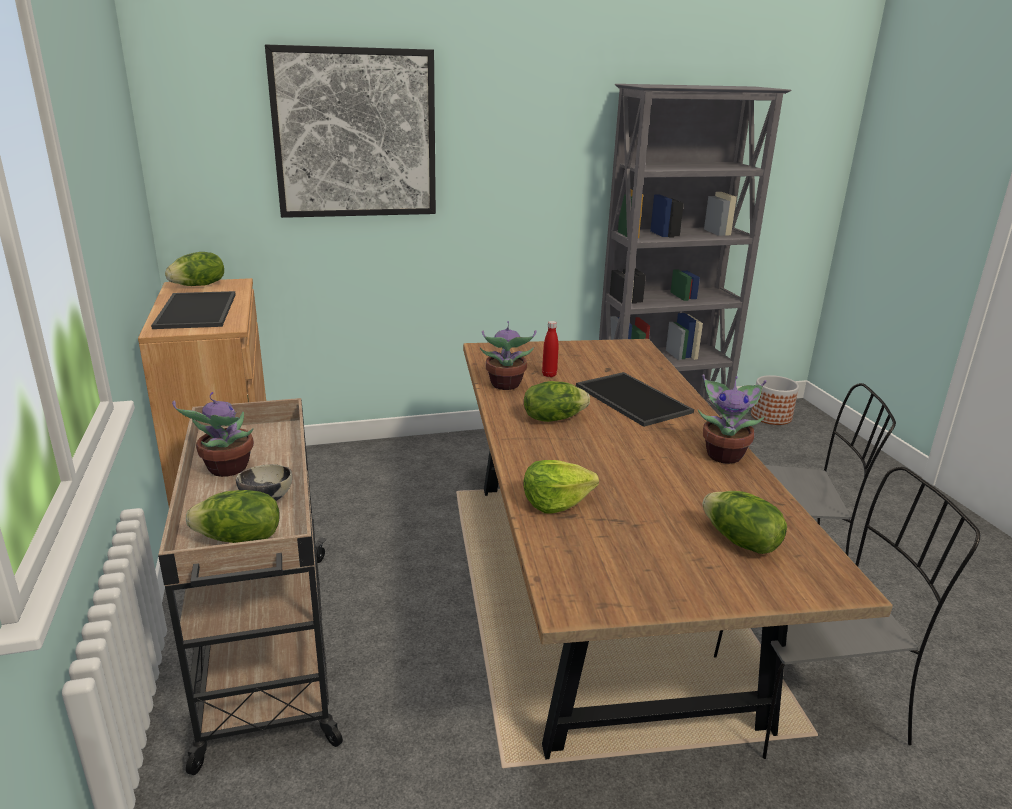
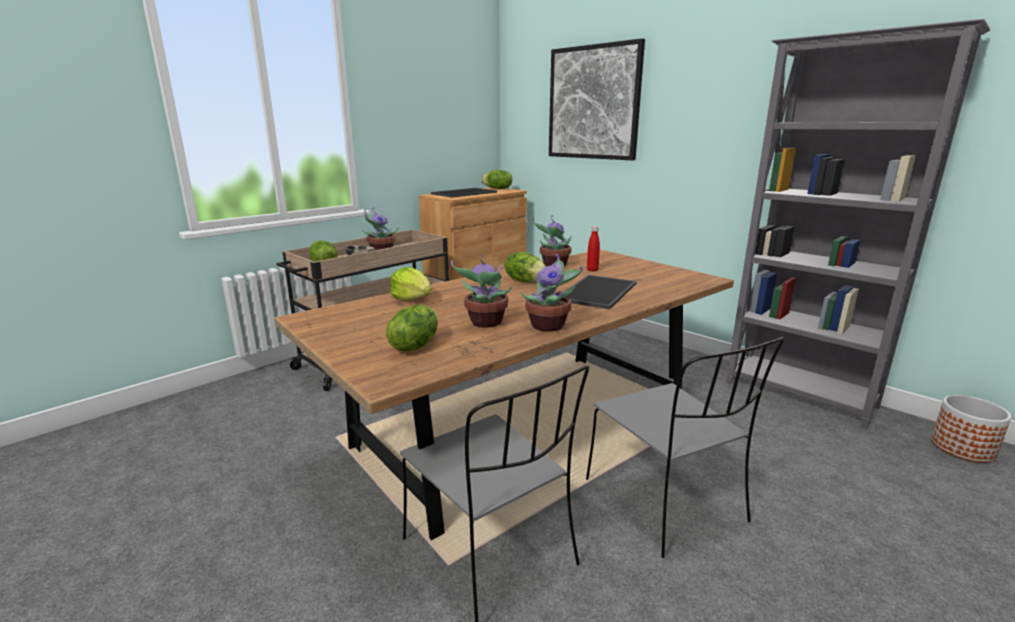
camera: 60 degrees right, 5 degrees down
none -> potted plant [450,254,512,328]

